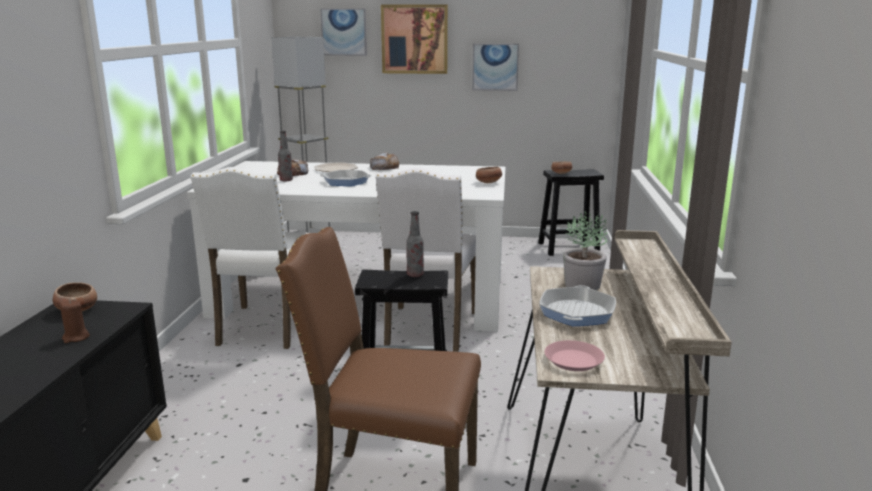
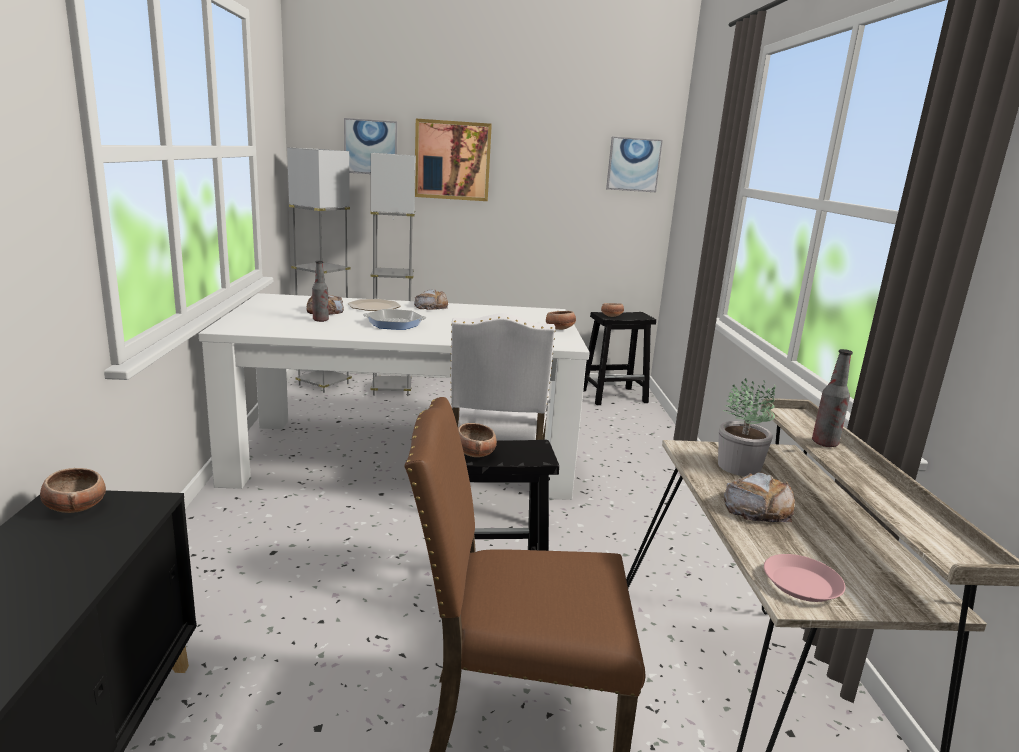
camera: 10 degrees left, 0 degrees up
brown candle [60,300,90,343] -> none
white chair [191,167,308,349] -> none
bottle [407,211,424,277] -> bottle moved to [812,349,853,447]
picture [472,43,519,91] -> picture moved to [606,136,663,192]
frying pan [539,285,616,326] -> bread [724,473,795,523]
none -> grey floor lamp [370,153,416,396]
none -> bowl [458,423,497,457]

